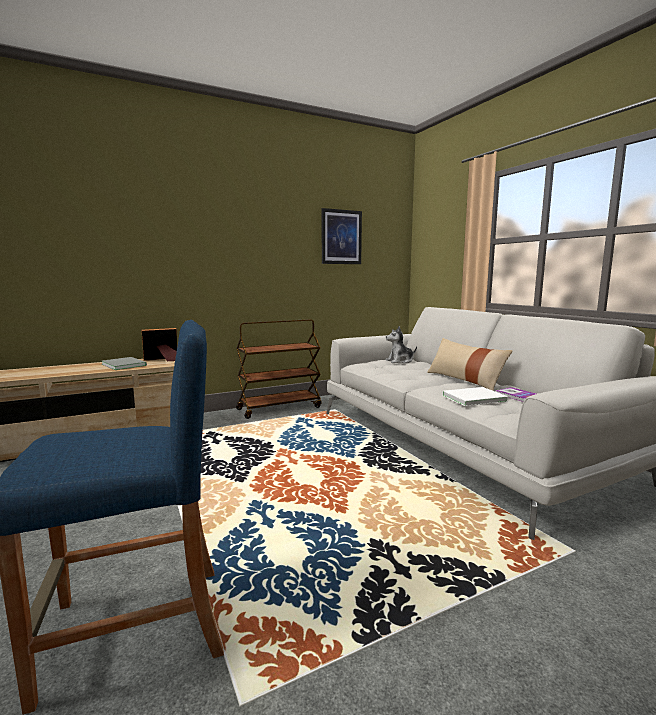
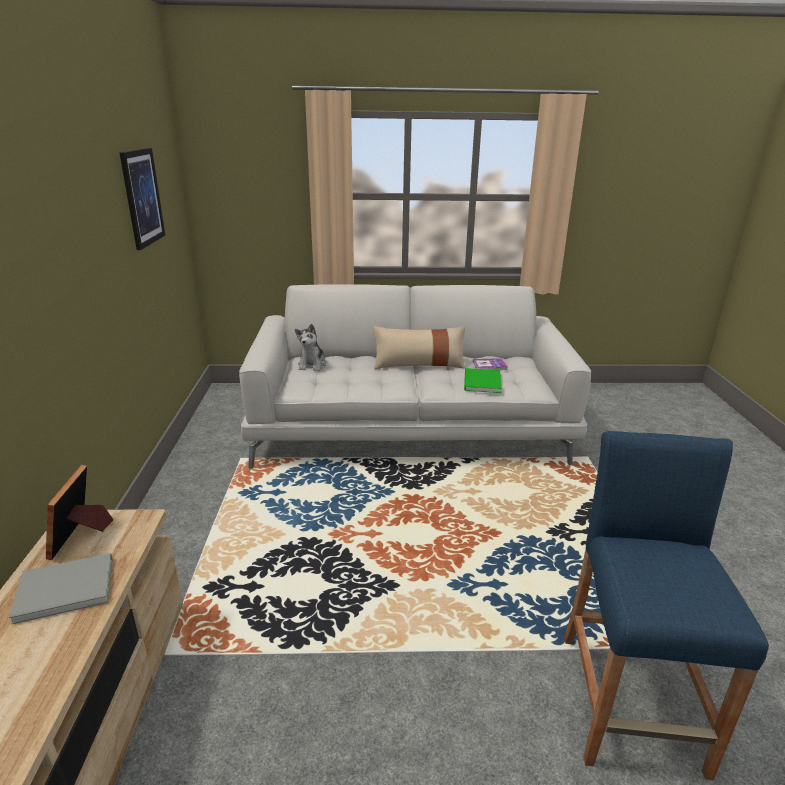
camera: 65 degrees left, 15 degrees up
brown cart [236,319,322,419] -> none
white book [442,387,508,406] -> green book [464,368,502,393]

